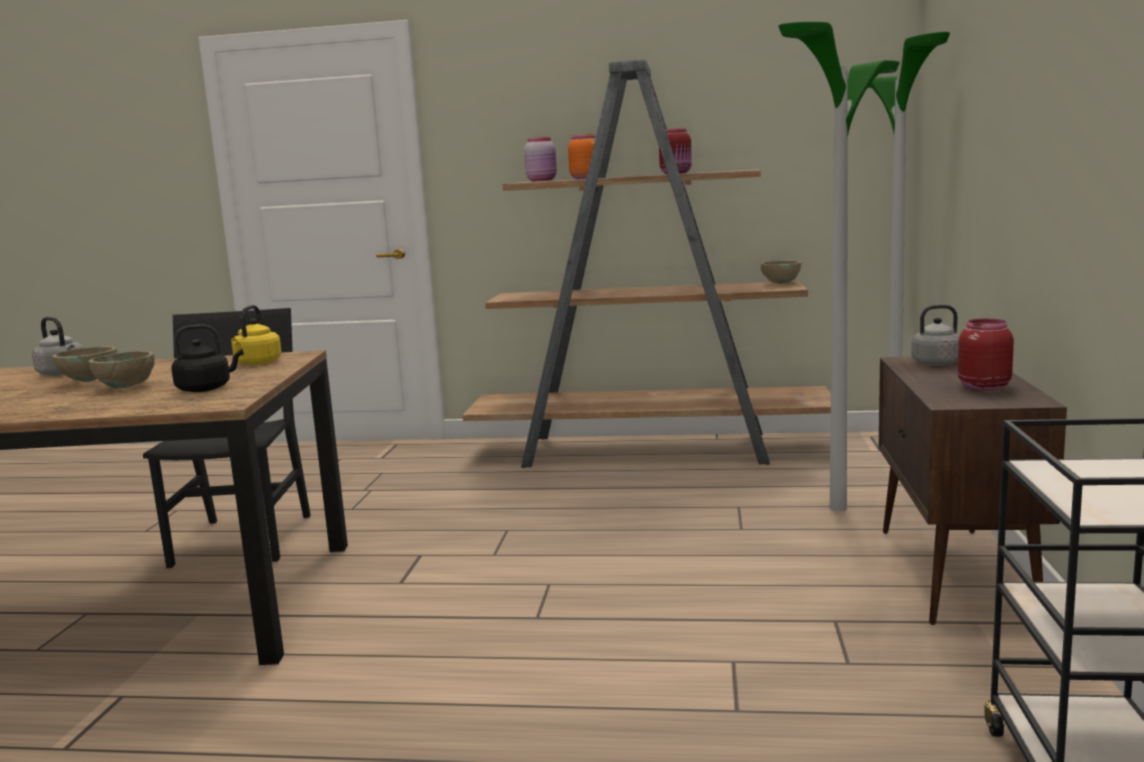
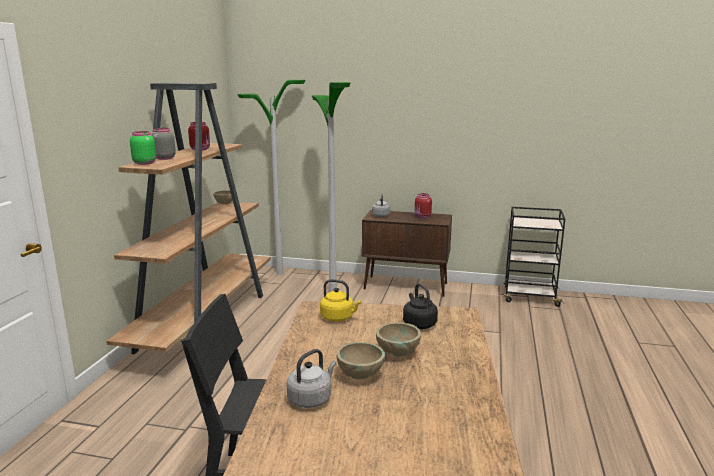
camera: 85 degrees left, 5 degrees up
pink jar [524,137,557,181] -> green jar [130,131,156,165]
orange jar [568,134,601,179] -> grey jar [152,128,176,160]

